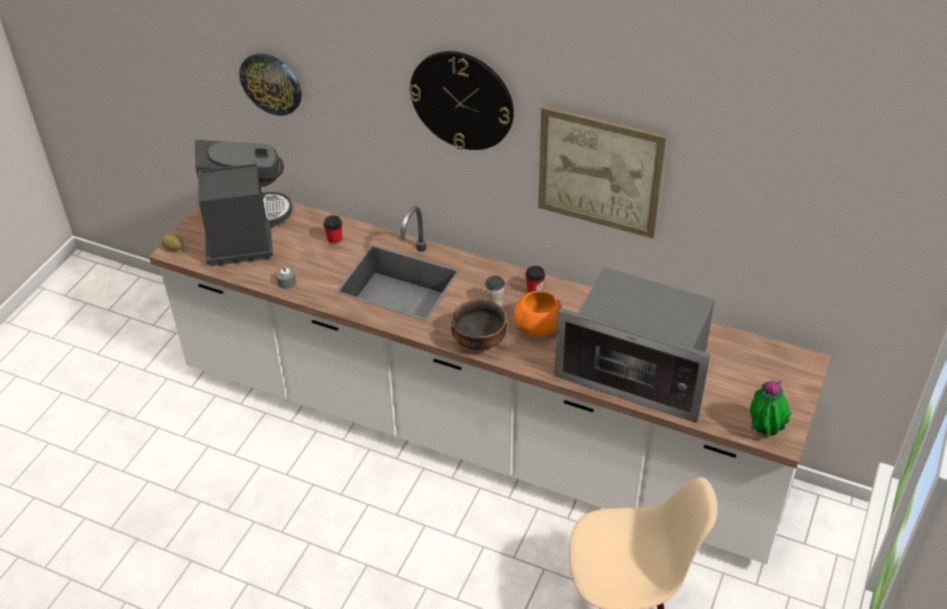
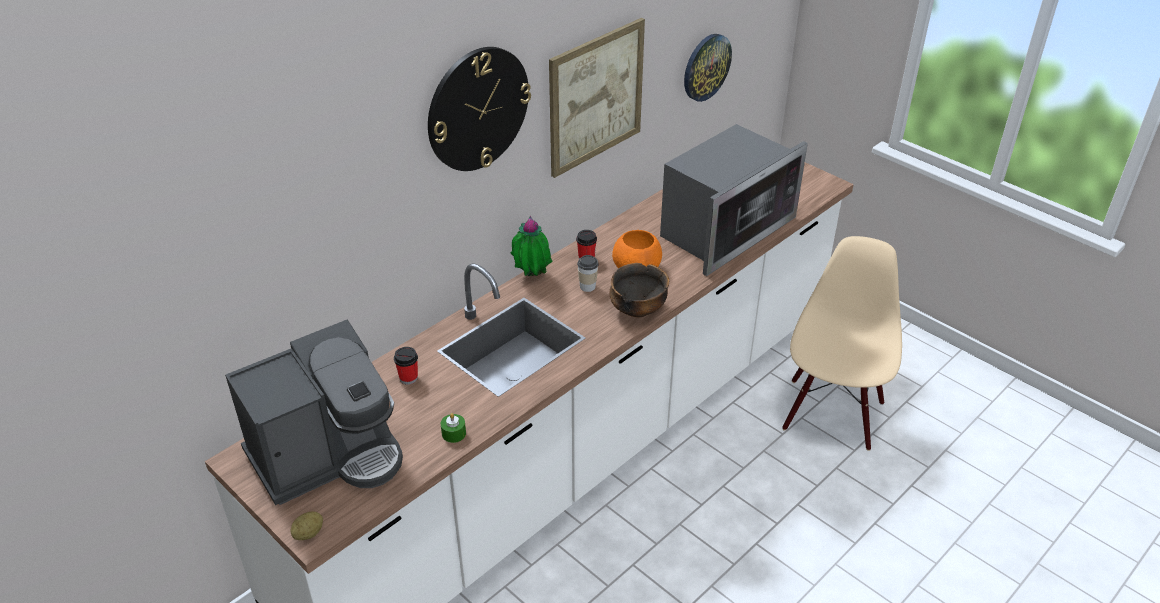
camera: 70 degrees left, 5 degrees down
coffee machine [195,140,293,266] -> coffee machine turned 135 degrees clockwise [225,320,403,505]
wall clock [239,53,302,116] -> wall clock moved to [684,34,732,102]
grey candle [276,266,296,289] -> green candle [441,413,466,443]
potted plant [750,381,792,437] -> potted plant moved to [510,216,553,276]

